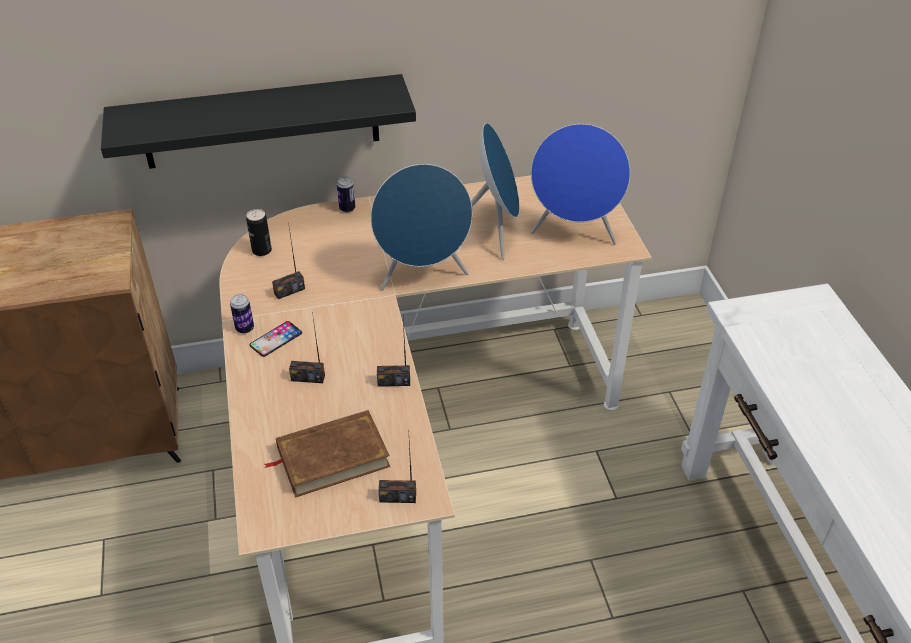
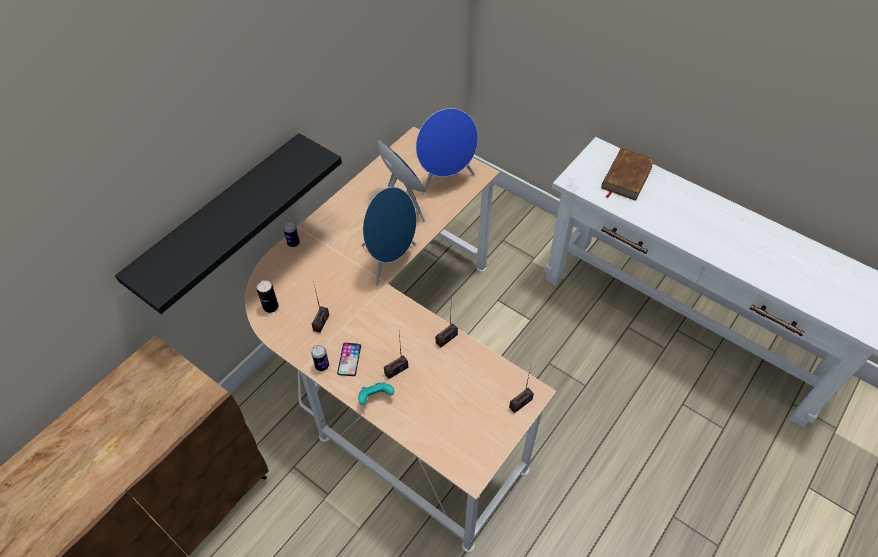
camera: 40 degrees left, 10 degrees up
brown book [264,410,390,497] -> brown book moved to [601,148,655,201]
none -> turquoise game controller [358,382,394,405]

